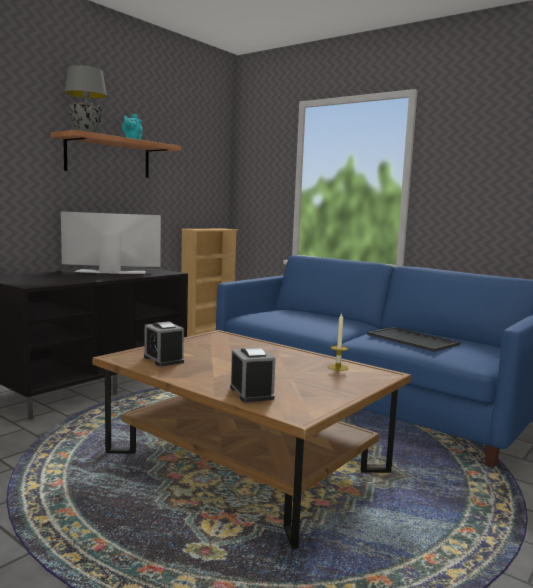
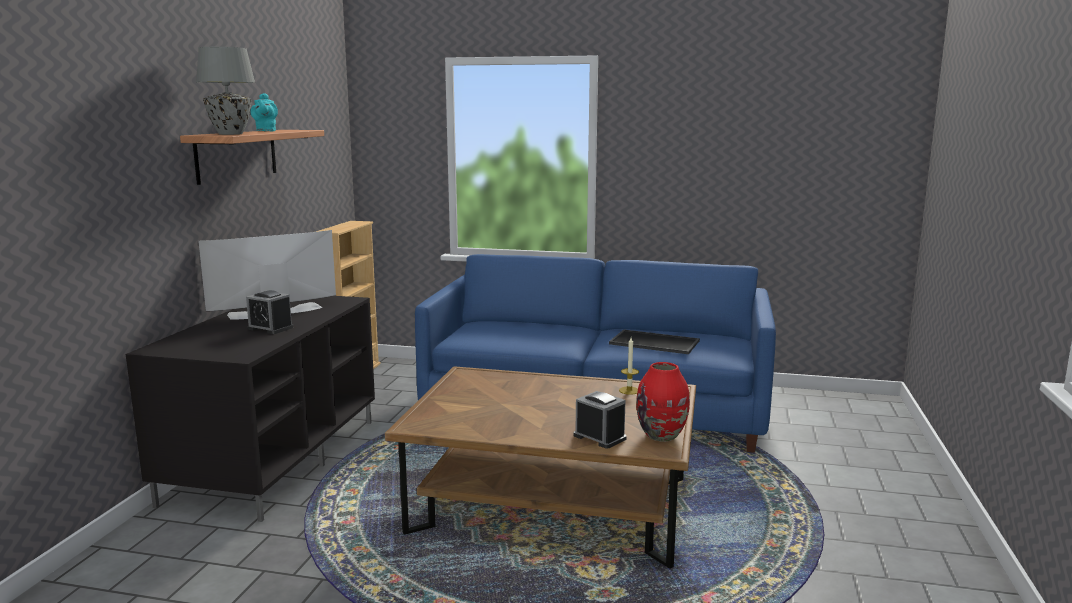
camera: 25 degrees left, 5 degrees up
alarm clock [144,322,184,366] -> alarm clock moved to [246,290,293,334]
none -> red vase [636,362,690,441]

